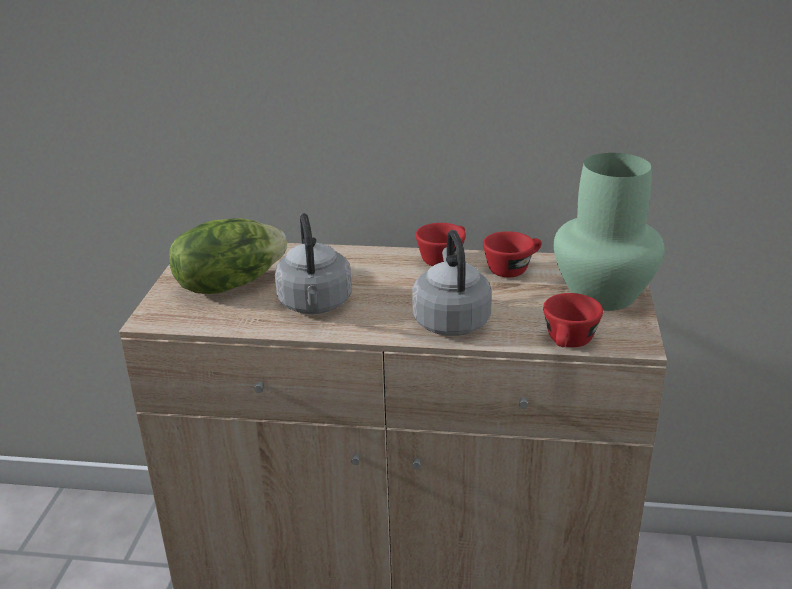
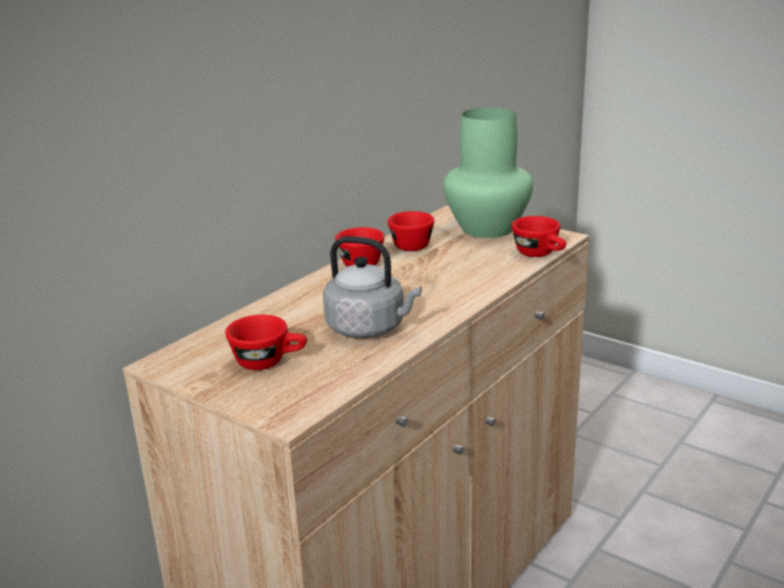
camera: 60 degrees left, 5 degrees down
lettuce [169,218,287,294] -> red cup [225,315,307,370]
grey kettle [412,230,492,336] -> none

